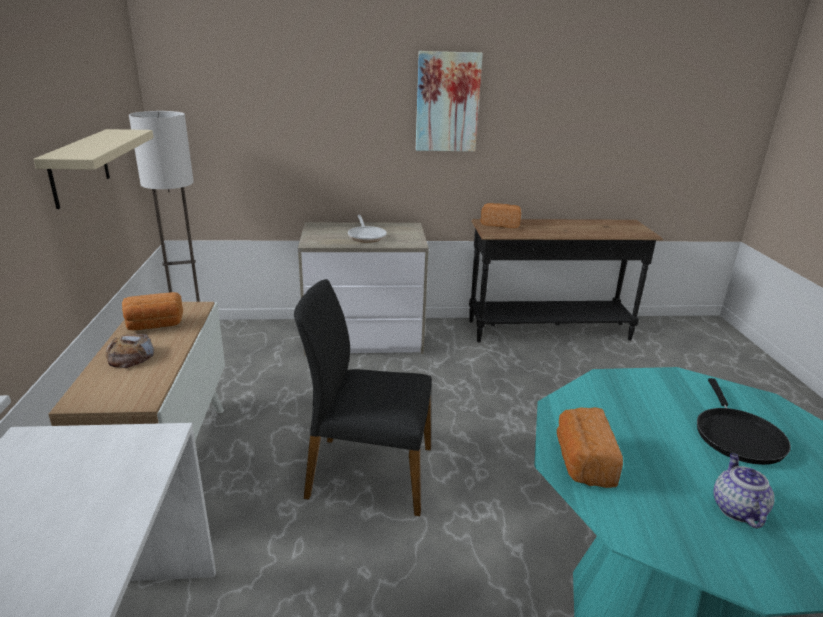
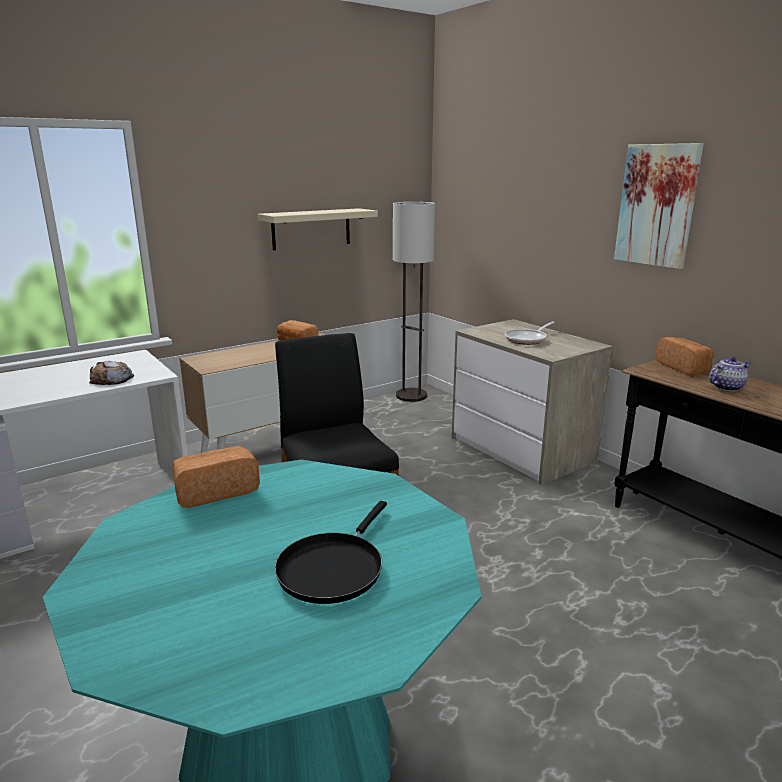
camera: 60 degrees right, 5 degrees down
bread [105,334,154,368] -> bread moved to [89,361,134,385]
black frying pan [697,378,791,465] -> black frying pan turned 45 degrees counterclockwise [275,501,387,604]
teapot [713,453,774,528] -> teapot moved to [709,357,751,391]

